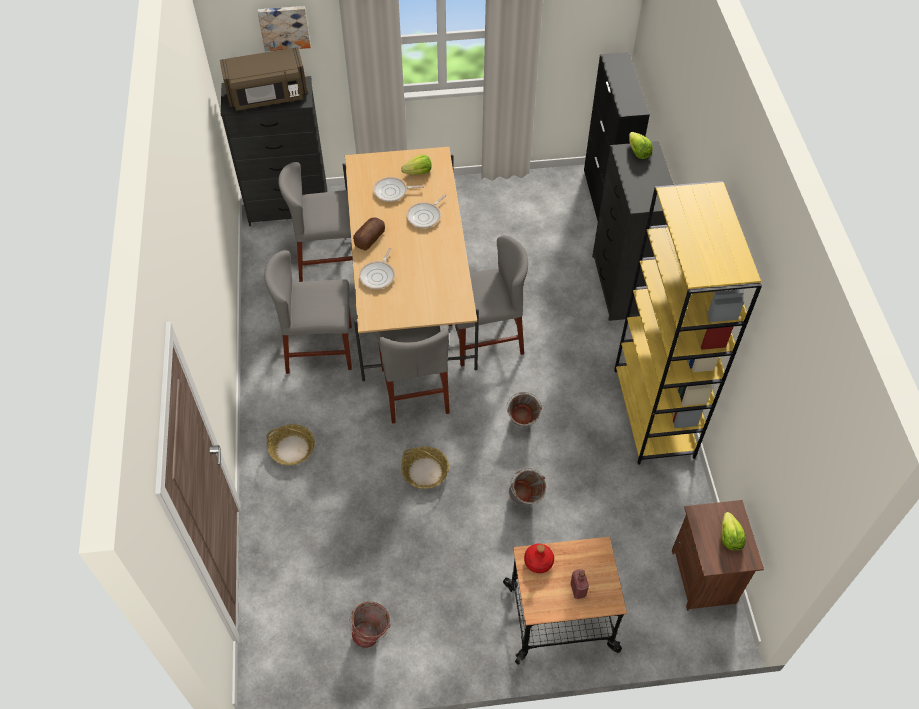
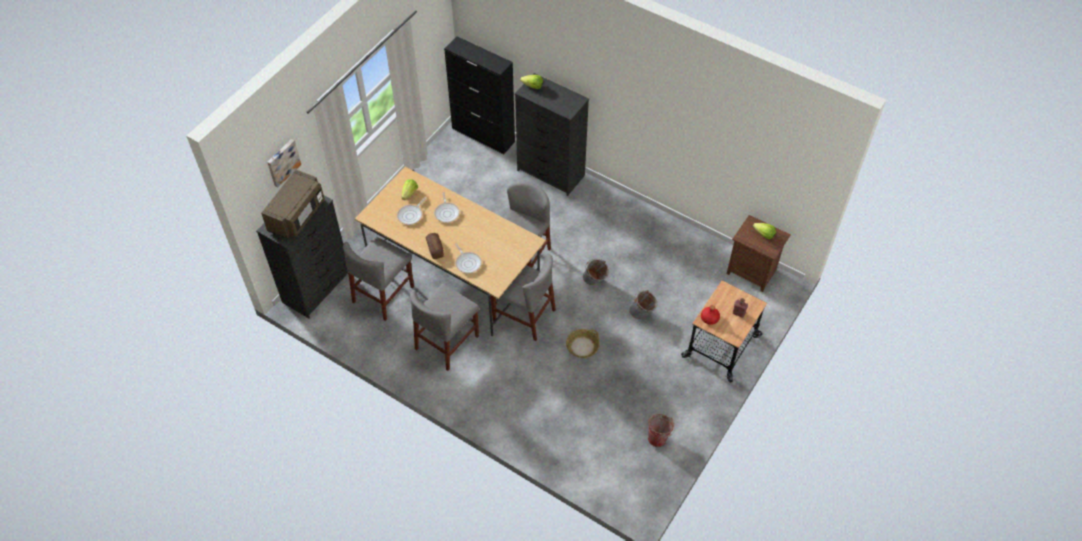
camera: 50 degrees left, 0 degrees up
basket [267,424,315,465] -> none
yellow bookcase [614,181,762,465] -> none

